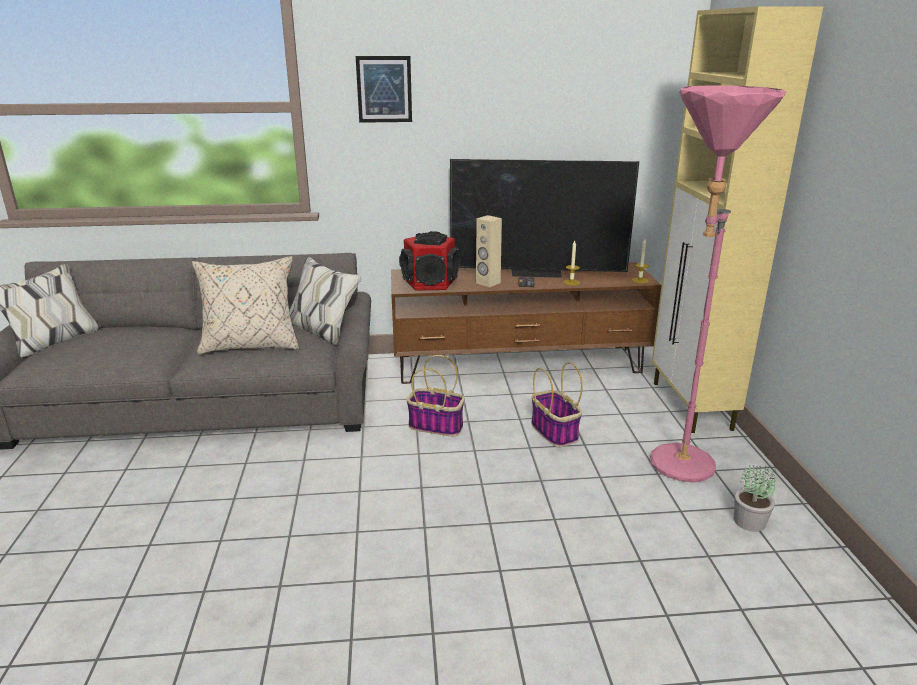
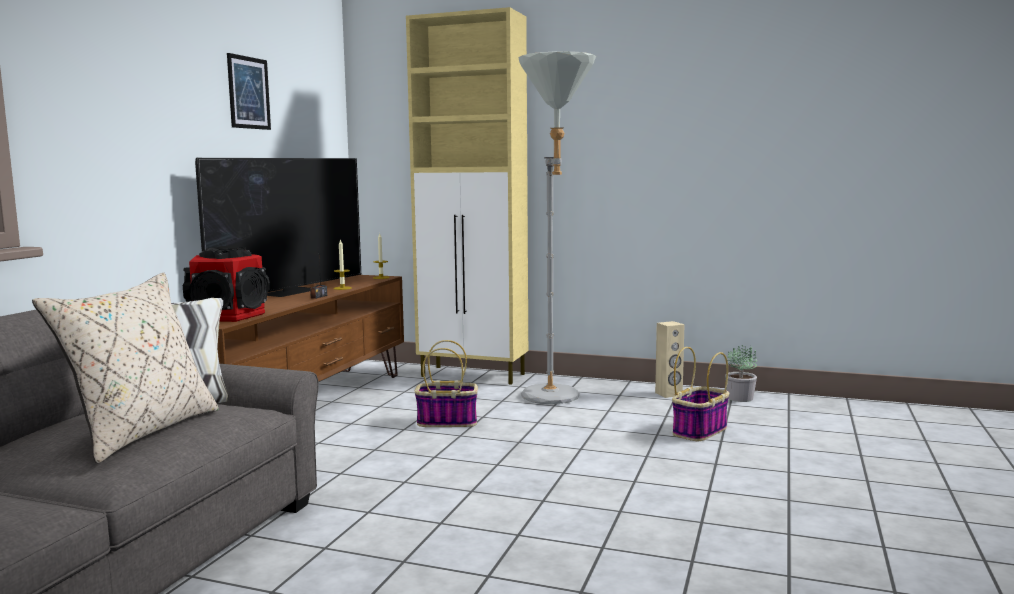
camera: 65 degrees left, 15 degrees down
picture [356,56,412,123] -> picture moved to [227,53,271,130]
basket [406,355,465,437] -> basket moved to [672,347,729,441]
beige speaker [476,215,502,287] -> beige speaker moved to [655,321,685,398]
pink floor lamp [650,85,786,483] -> grey floor lamp [518,51,596,404]
potted plant [734,465,776,532] -> potted plant moved to [725,345,757,402]

